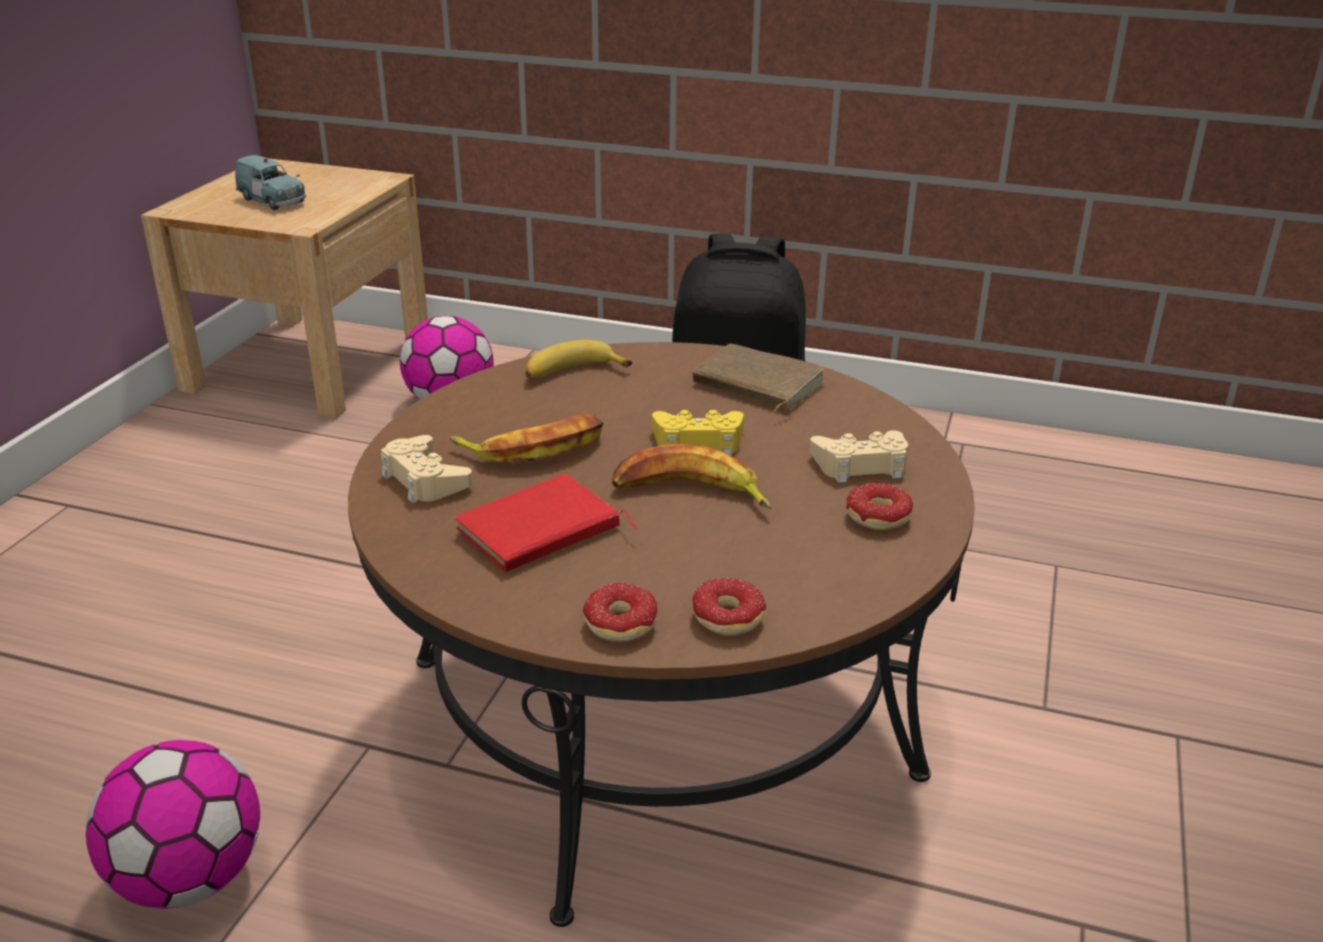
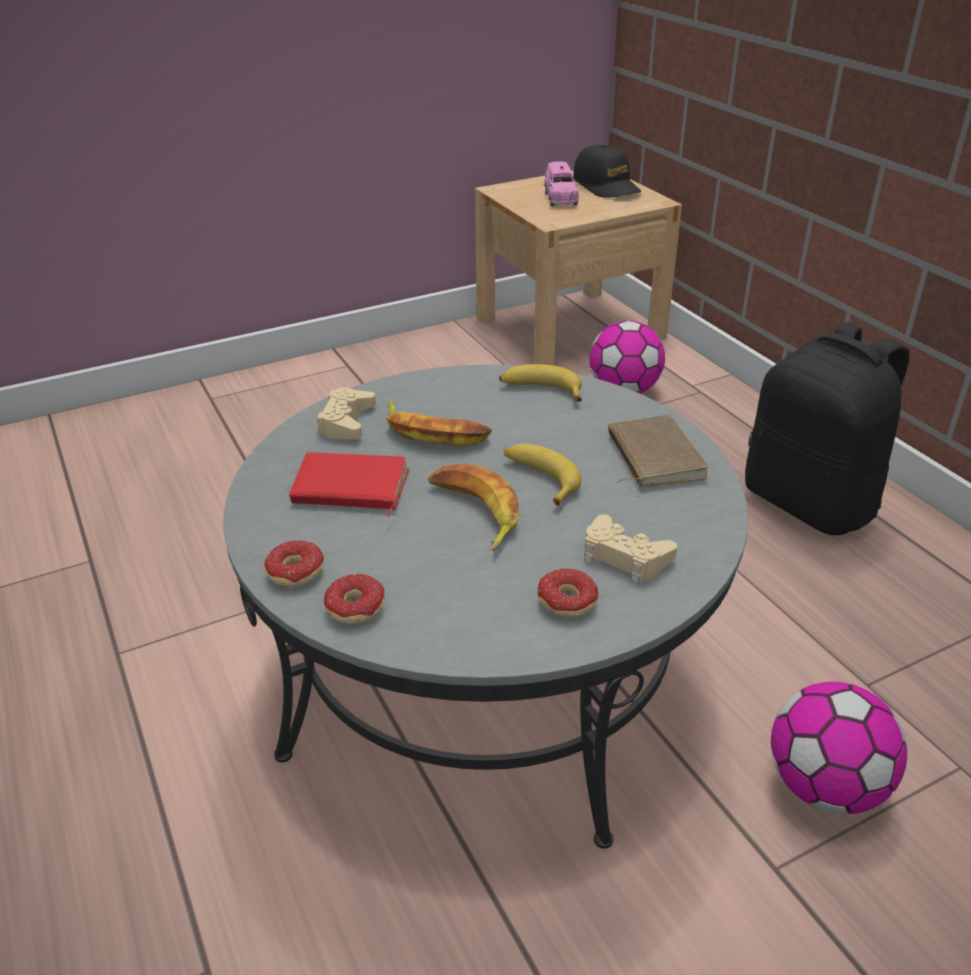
camera: 45 degrees right, 5 degrees up
football [86,740,260,909] -> football moved to [771,682,907,814]
blue toy car [235,155,306,210] -> pink toy car [544,162,580,206]
brown coffee table [348,342,975,927] -> grey coffee table [223,365,748,849]
yellow game controller [652,410,744,456] -> banana [504,443,581,506]
none -> black cap [573,145,641,198]

